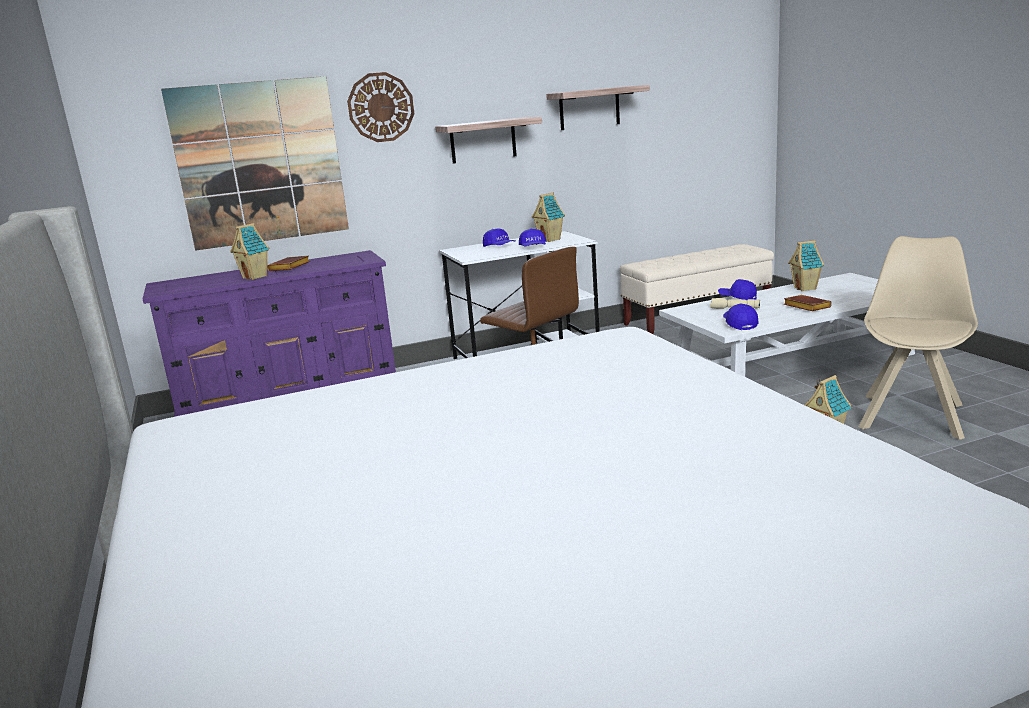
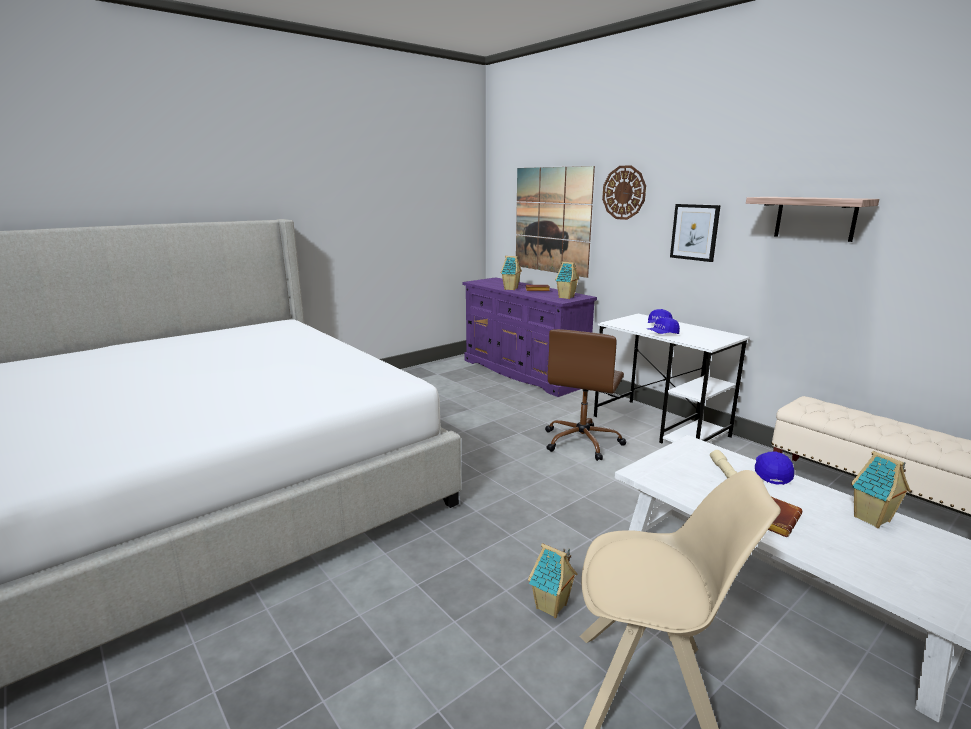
camera: 70 degrees right, 0 degrees up
shelf [435,117,542,164] -> picture [670,204,721,262]
toy house [532,193,565,242] -> toy house moved to [555,262,579,299]
blue cap [723,304,759,330] -> none

